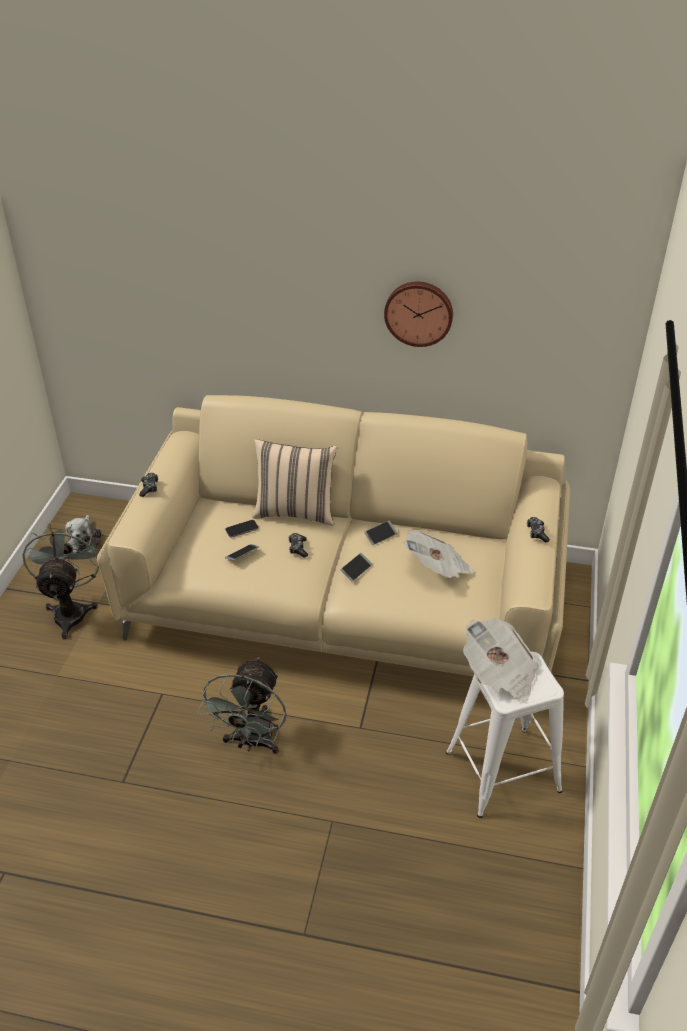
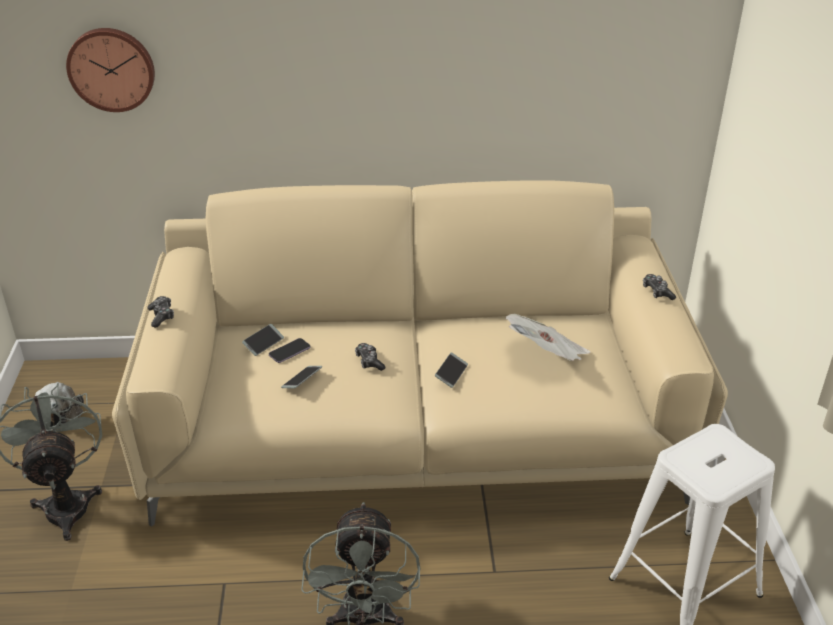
camera: 15 degrees left, 5 degrees down
beige pillow [252,439,337,526] -> none
phone [364,521,398,545] -> phone moved to [242,324,284,356]
wall clock [384,282,453,347] -> wall clock moved to [66,28,155,112]
newspaper [463,618,539,702] -> none

